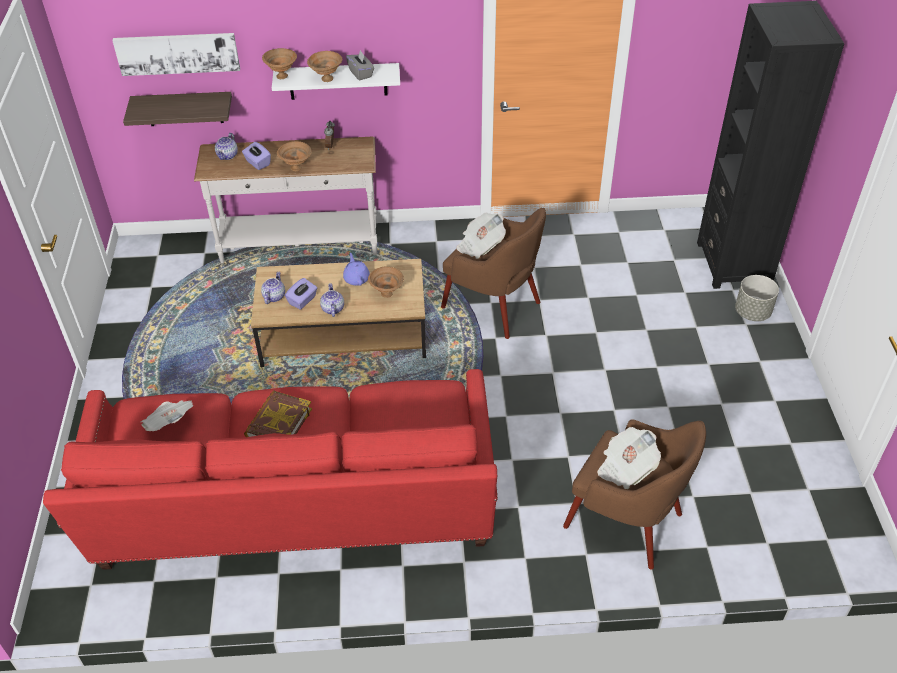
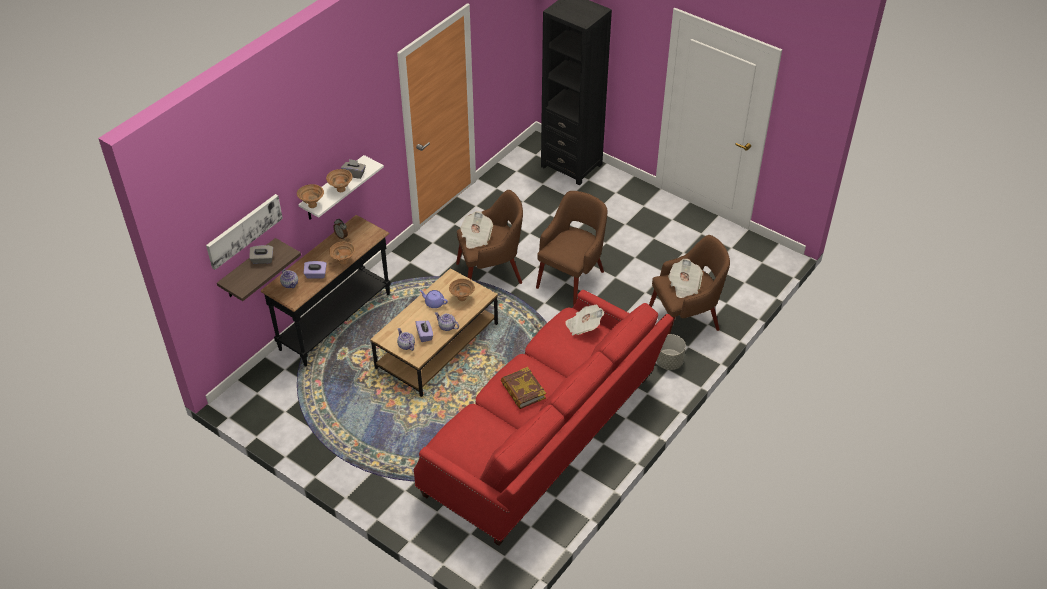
camera: 50 degrees left, 0 degrees up
newspaper [141,400,193,431] -> newspaper moved to [565,305,604,335]
white console table [194,137,377,263] -> black console table [261,215,391,367]
grey planter [735,275,779,321] -> grey planter moved to [656,334,686,370]
none -> grey tissue box [249,245,273,264]
none -> brown armchair [536,191,608,305]

